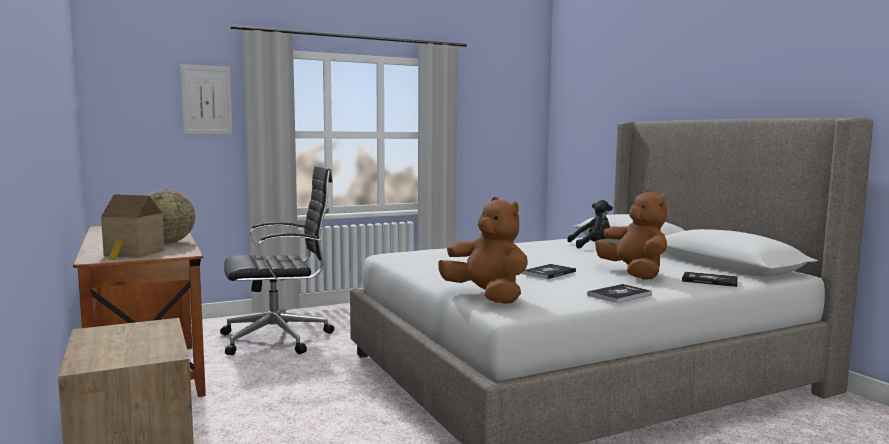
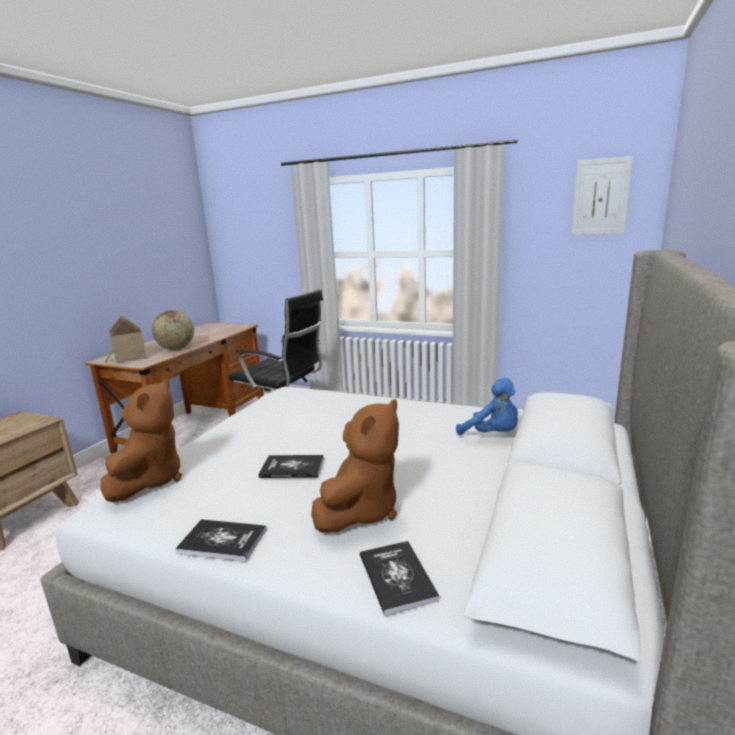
camera: 50 degrees right, 10 degrees up
picture [181,64,233,135] -> picture moved to [572,156,633,235]
black plush toy [567,200,613,249] -> blue plush toy [456,378,518,435]

